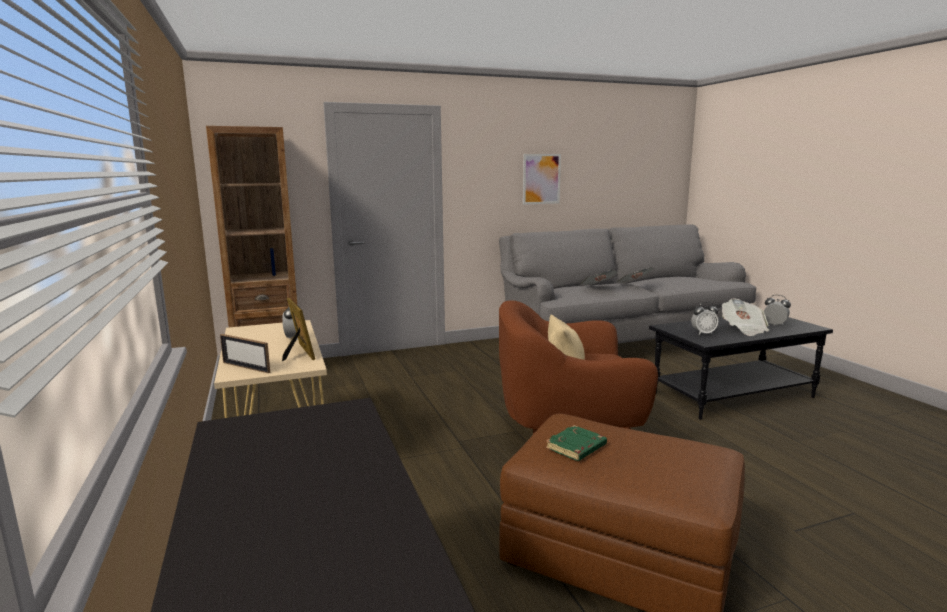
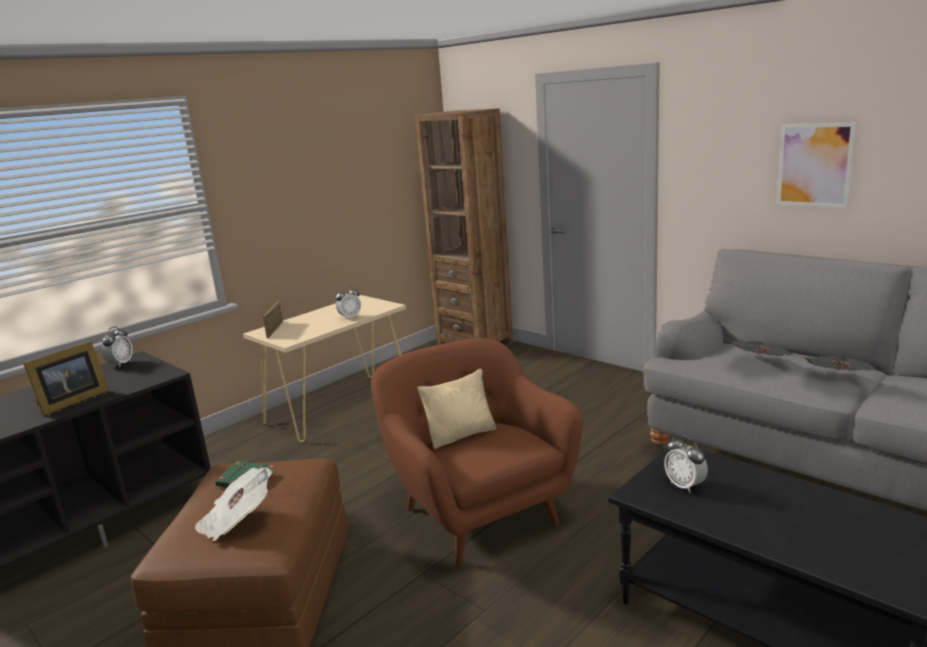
camera: 65 degrees right, 5 degrees up
picture frame [282,298,315,361] -> picture frame moved to [23,341,109,416]
newspaper [722,299,769,336] -> newspaper moved to [195,467,272,541]
alarm clock [764,295,791,325] -> alarm clock moved to [102,327,133,367]

